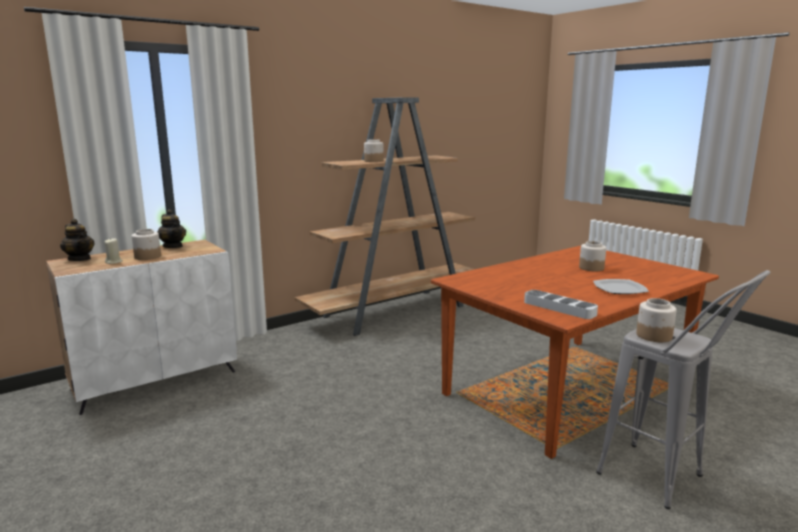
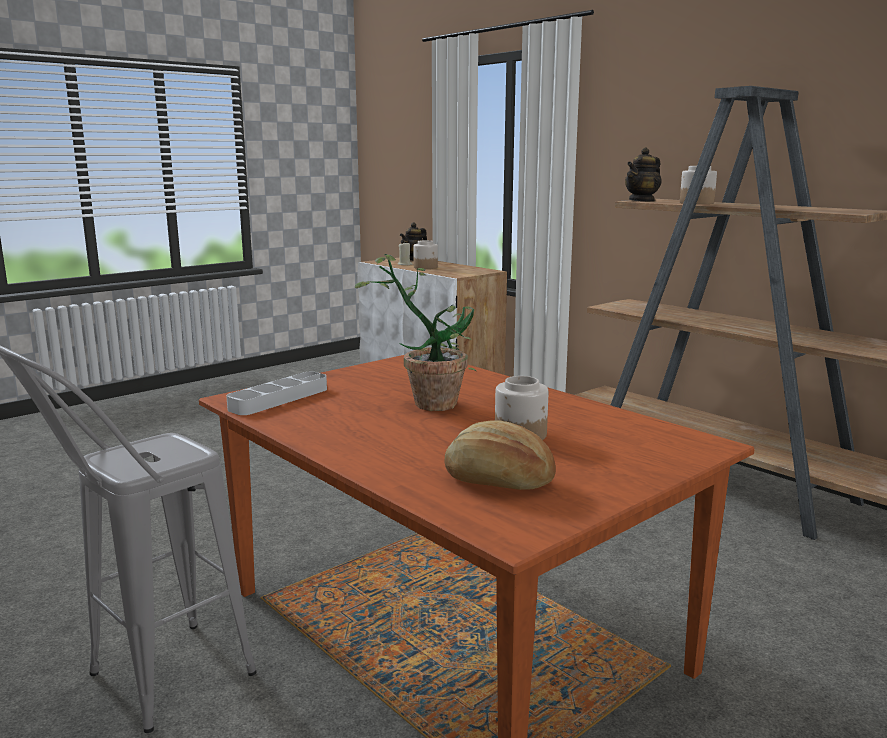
camera: 85 degrees right, 0 degrees up
teapot [157,209,186,248] -> teapot moved to [625,148,662,202]
plate [593,279,649,294] -> none
jar [636,298,676,342] -> none
none -> potted plant [355,254,477,411]
none -> bread [444,420,556,490]

